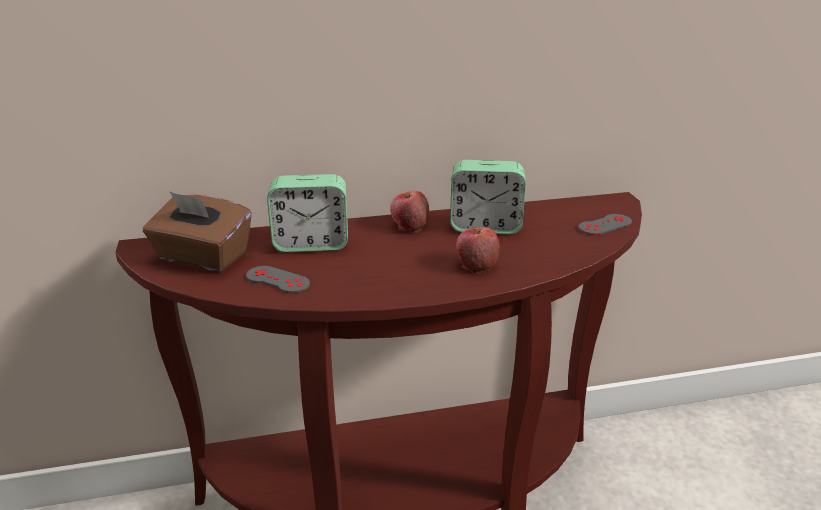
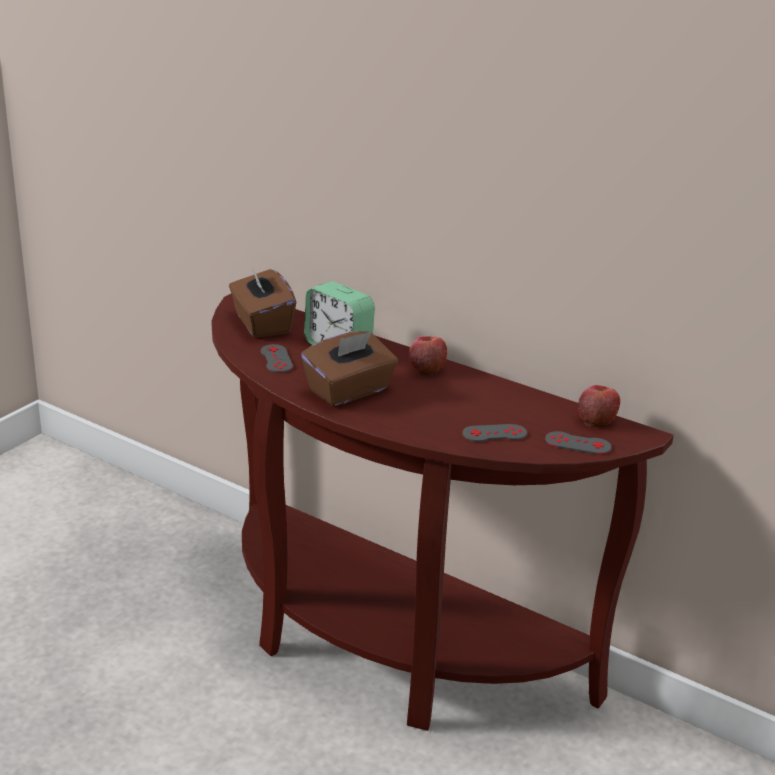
camera: 45 degrees right, 0 degrees up
alarm clock [450,160,526,234] -> none
apple [456,227,500,274] -> apple moved to [578,385,620,428]
none -> brown tissue box [301,331,398,406]
none -> grey game controller [463,424,527,442]

